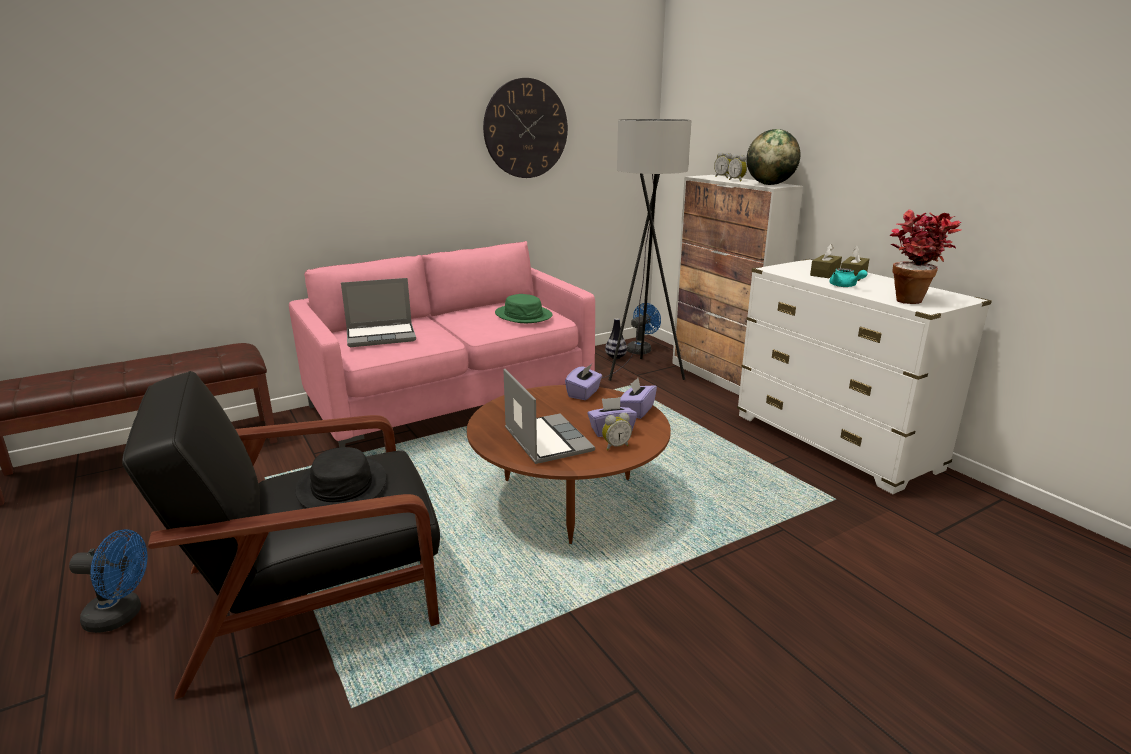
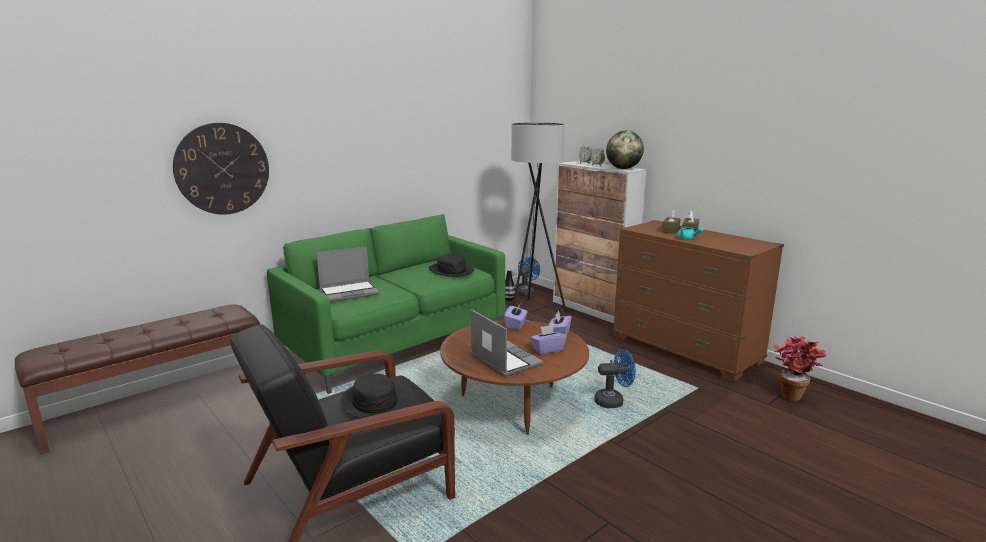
camera: 10 degrees left, 5 degrees down
blue fan [69,529,148,633] -> blue fan moved to [594,349,636,408]
pink sofa [289,241,595,448] -> green sofa [267,214,505,394]
wall clock [483,78,568,178] -> wall clock moved to [173,123,269,215]
green hat [495,294,553,323] -> black hat [429,254,474,277]
alarm clock [602,413,632,450] -> none
white dresser [737,259,992,494] -> brown dresser [613,220,784,381]
potted plant [890,210,961,304] -> potted plant moved to [774,336,827,402]

